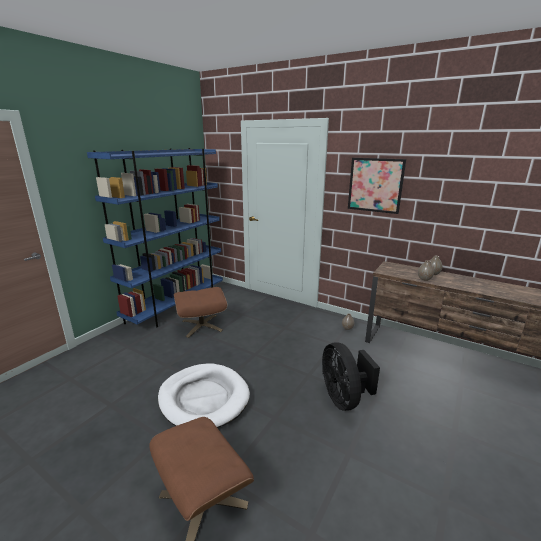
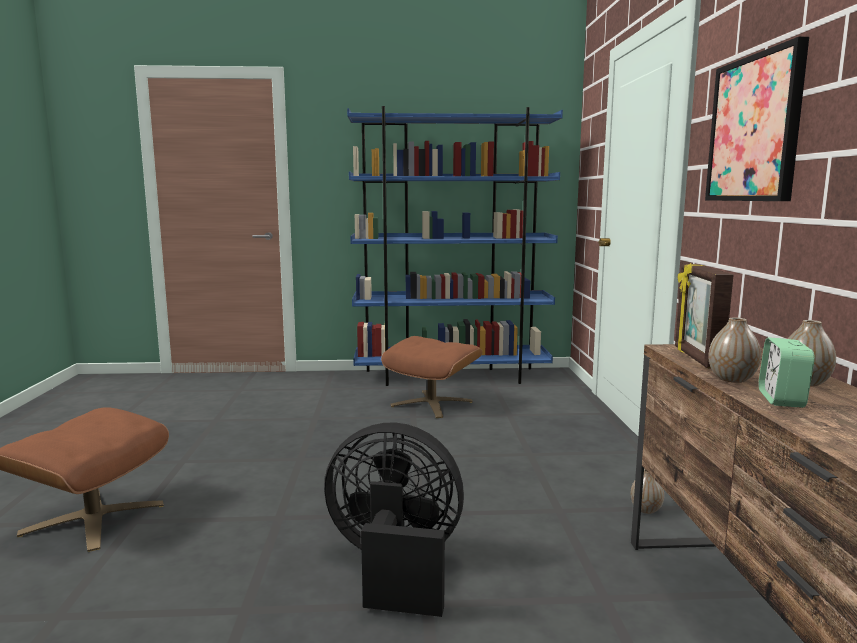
camera: 55 degrees right, 10 degrees down
white dog bed [158,363,250,428] -> none
black fan [322,342,380,411] -> black fan turned 60 degrees clockwise [324,423,464,617]
none -> picture frame [675,263,733,368]
none -> alarm clock [759,337,815,408]

